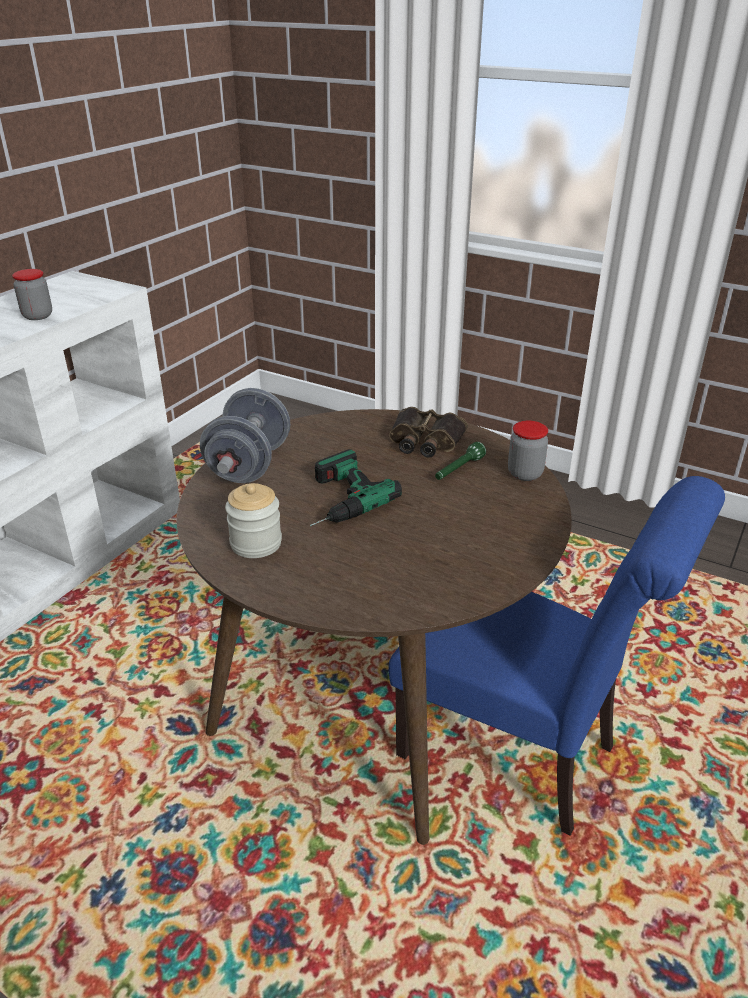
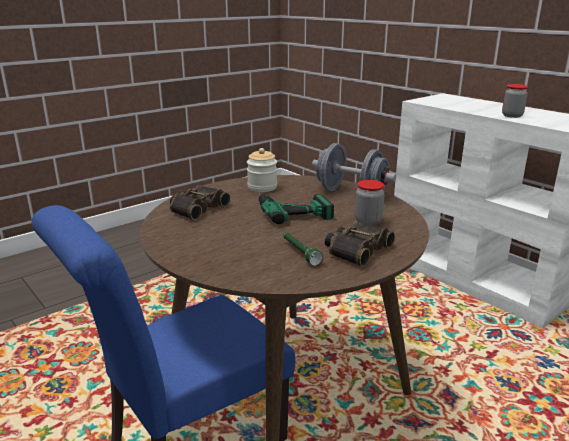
camera: 110 degrees right, 10 degrees down
jar [508,421,548,481] -> jar moved to [355,180,385,225]
none -> binoculars [170,185,231,220]

